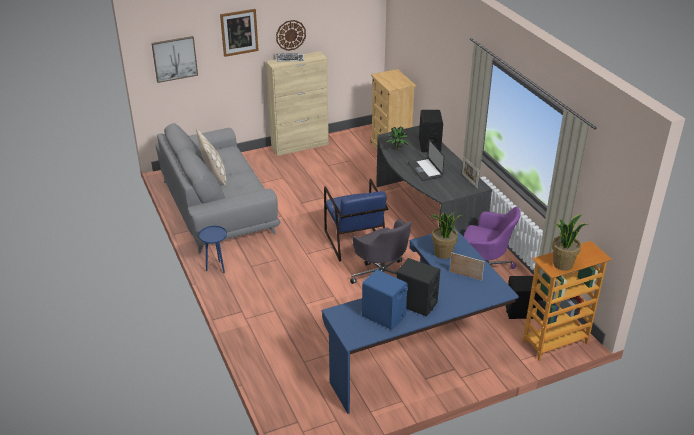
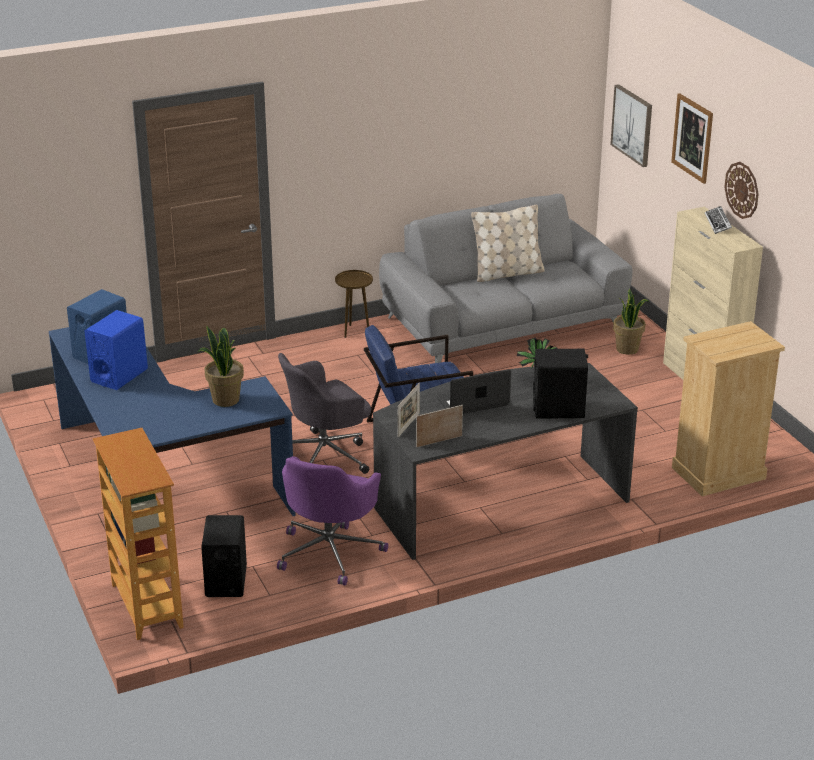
camera: 90 degrees right, 5 degrees down
blue side table [199,226,227,273] -> brown side table [335,270,373,338]
black speaker [395,258,440,316] -> blue speaker [84,310,148,390]
picture frame [450,252,484,281] -> picture frame moved to [398,383,420,437]
potted plant [552,214,588,271] -> potted plant moved to [613,289,650,355]

